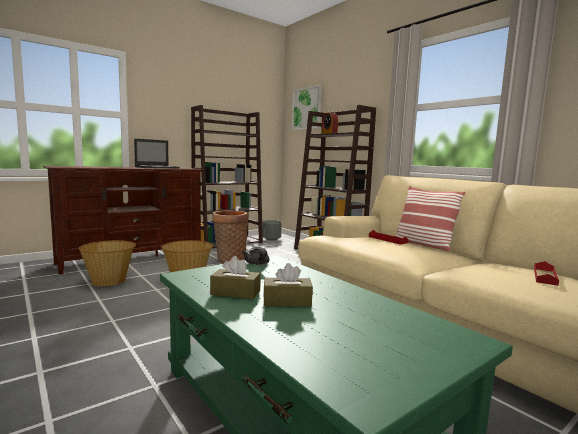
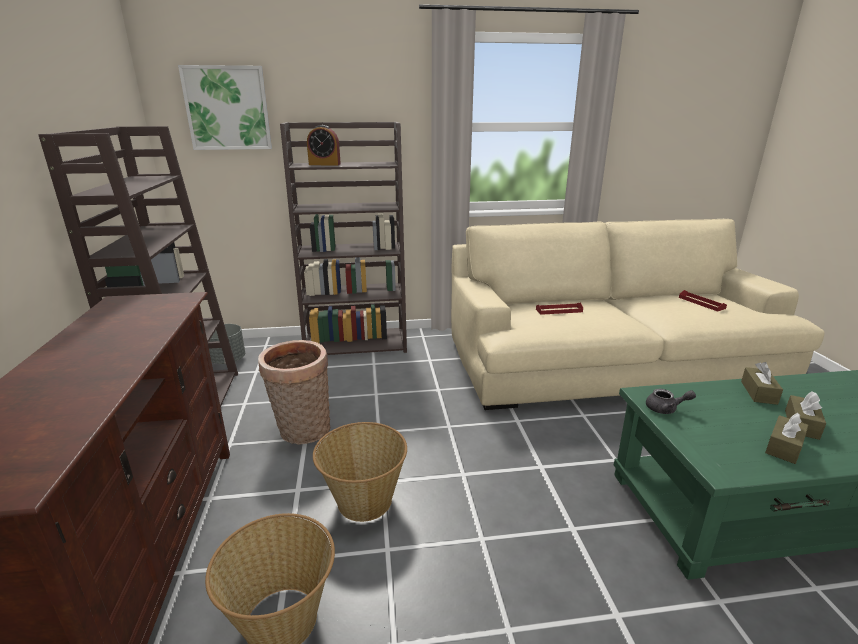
camera: 60 degrees left, 15 degrees up
laptop [134,139,180,169] -> none
pillow [395,186,466,251] -> none
none -> brown tissue box [741,362,783,405]

